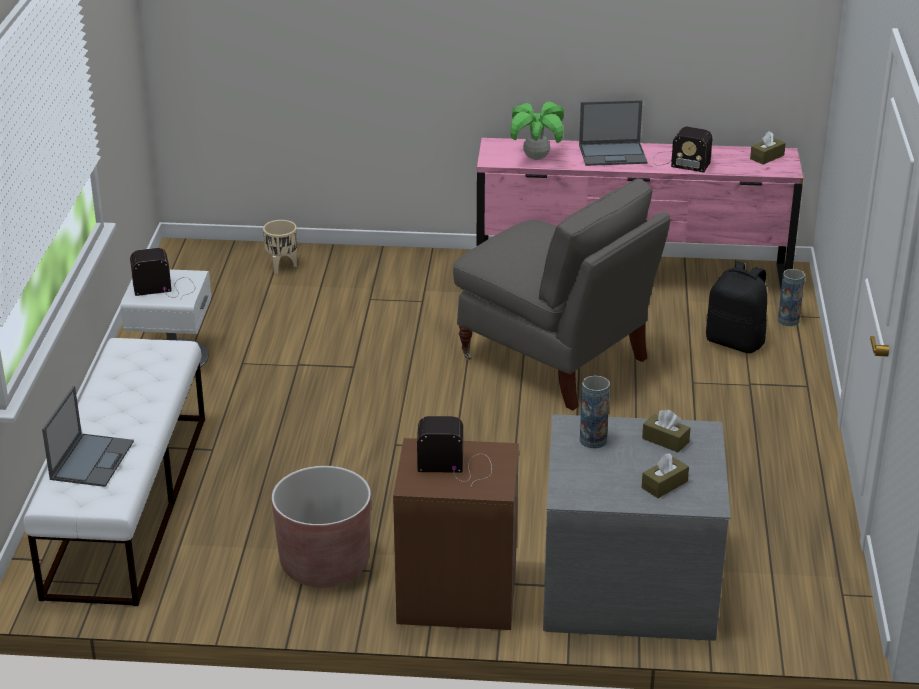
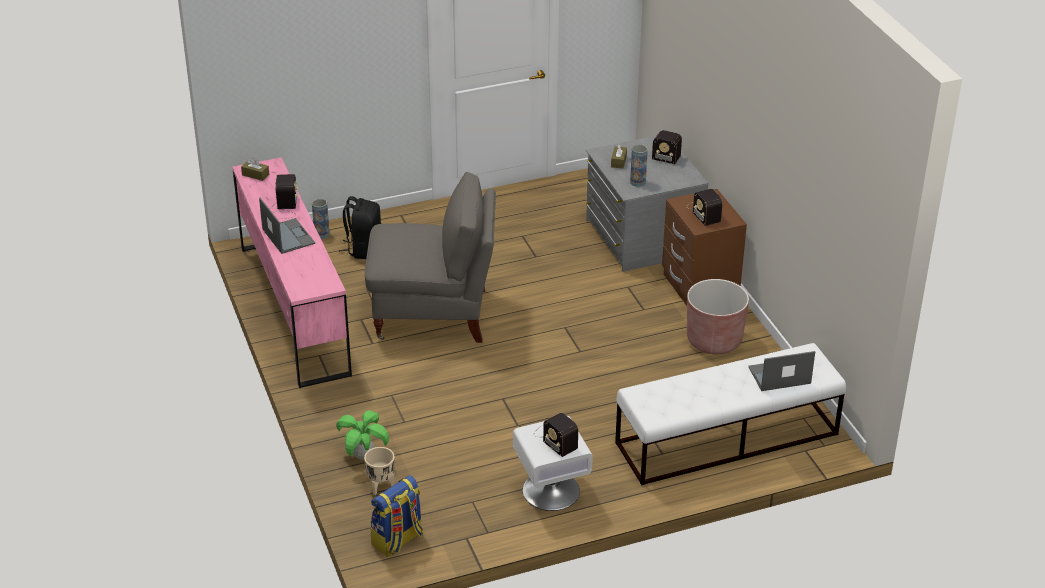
camera: 115 degrees left, 5 degrees up
grey armchair [453,178,670,410] -> grey armchair turned 75 degrees clockwise [365,172,496,343]
potted plant [510,101,564,160] -> potted plant moved to [336,410,389,460]
brown tissue box [642,453,689,498] -> radio [648,130,682,164]
none -> backpack [371,475,423,557]

